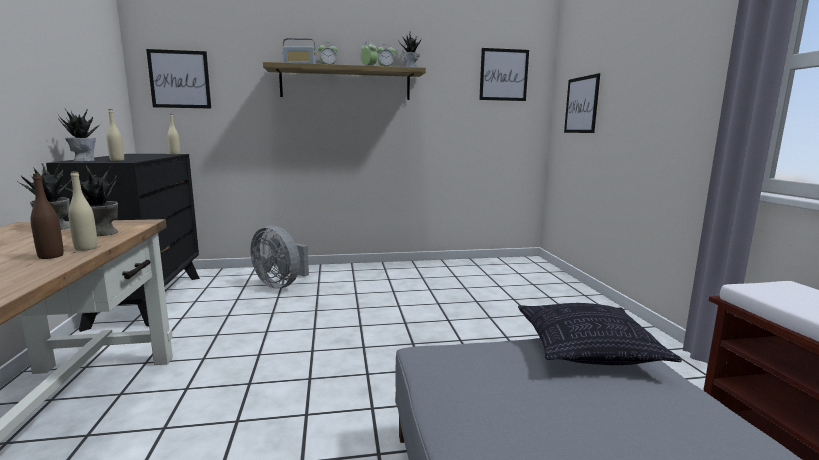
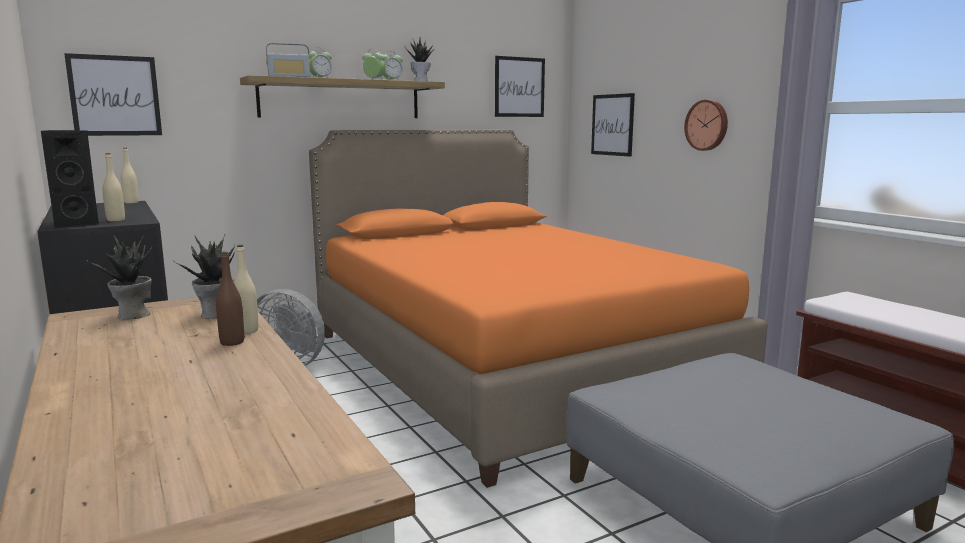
camera: 20 degrees left, 0 degrees up
potted plant [58,109,102,162] -> black speaker [41,130,99,228]
pillow [518,303,682,365] -> none
none -> orange bed [309,129,767,488]
none -> wall clock [684,100,728,151]

